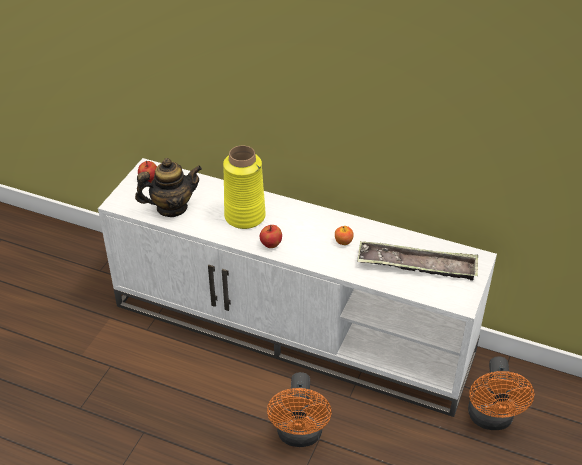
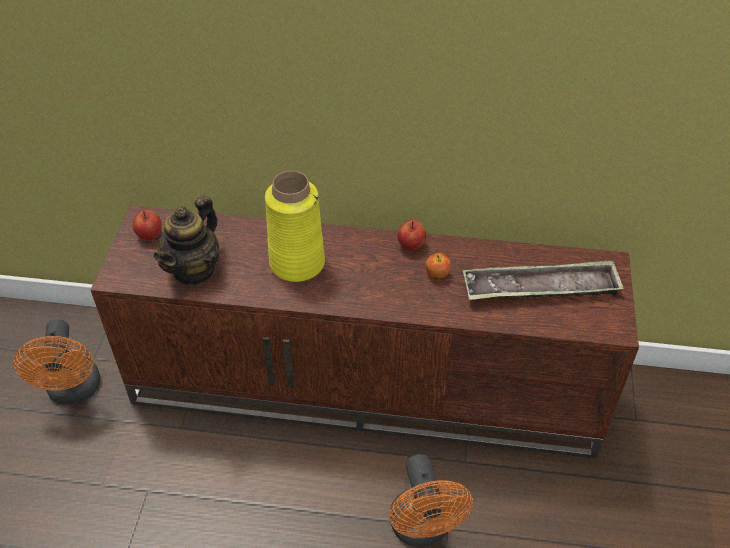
camera: 15 degrees left, 5 degrees up
white tv stand [98,158,497,417] -> brown tv stand [91,205,639,458]
teapot [135,158,202,217] -> teapot turned 150 degrees clockwise [153,195,219,286]
apple [260,225,282,248] -> apple moved to [398,220,426,250]
orange fan [468,356,534,430] -> orange fan moved to [14,319,100,404]

